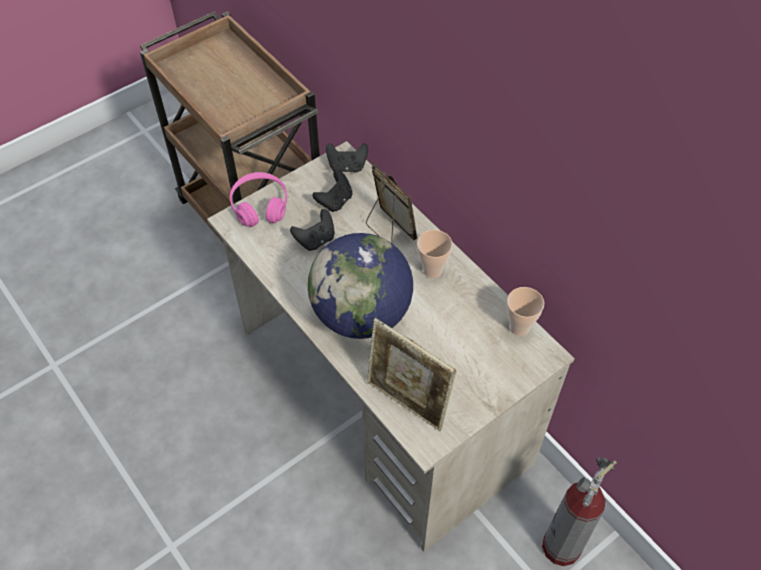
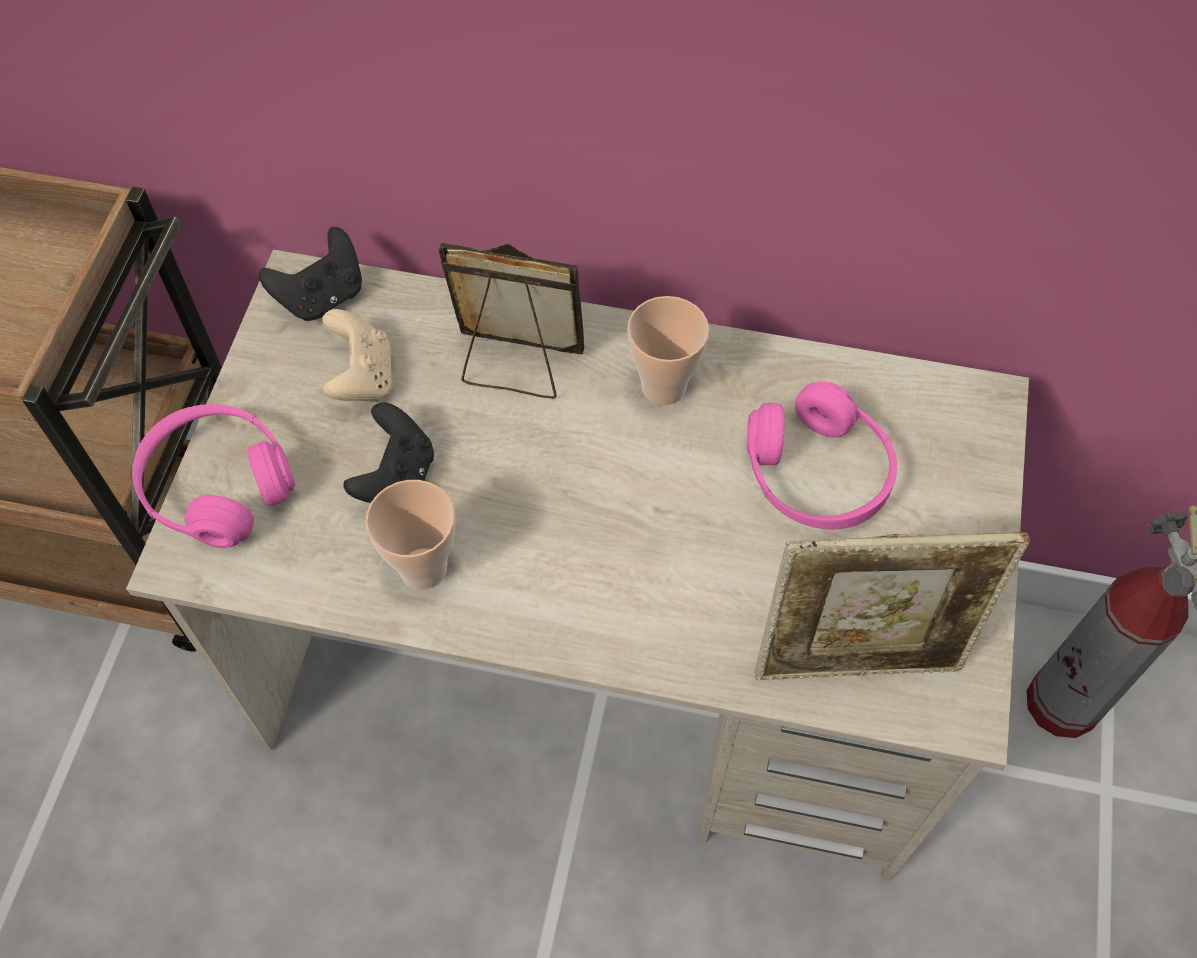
camera: 40 degrees left, 5 degrees up
globe [308,233,413,339] -> none
black game controller [312,170,352,212] -> beige game controller [322,309,393,402]
cup [507,287,544,336] -> cup moved to [365,480,455,590]
none -> pink headphones [747,382,897,530]

